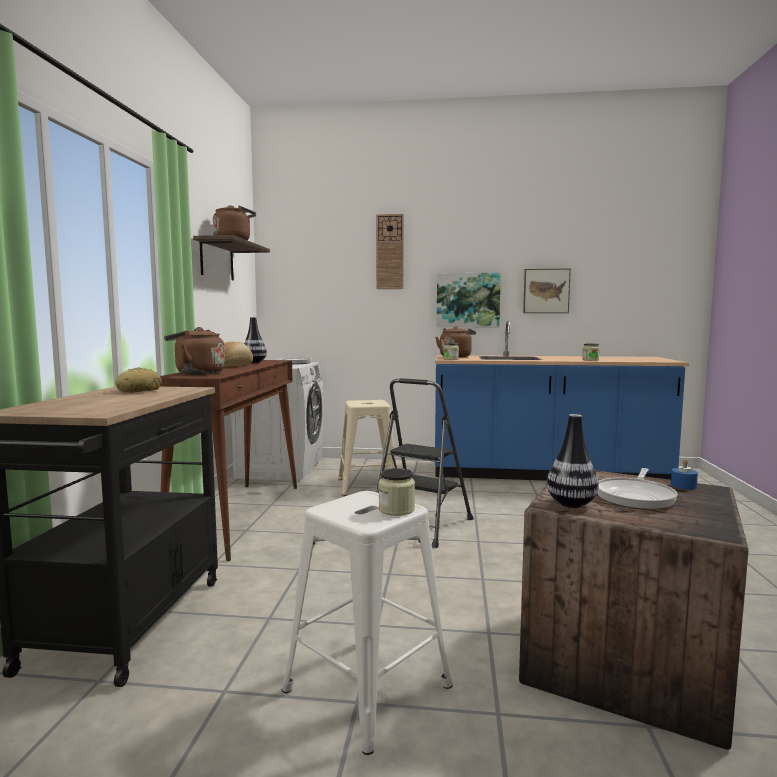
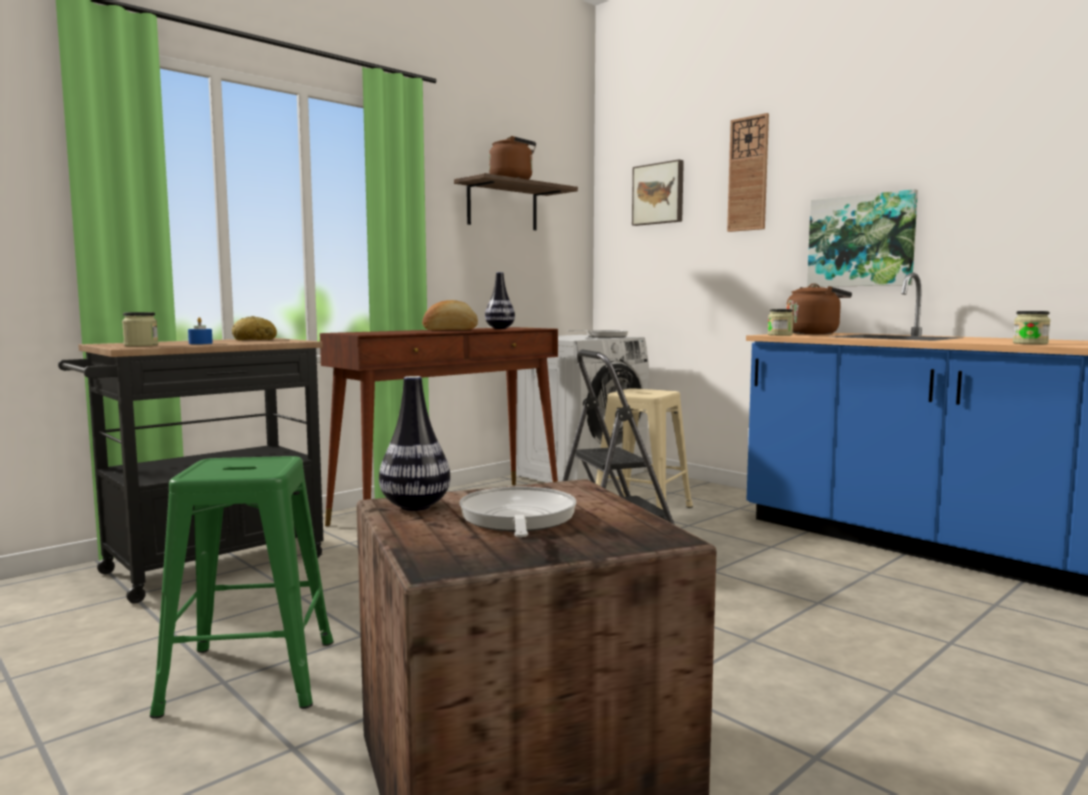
camera: 40 degrees right, 0 degrees up
brown kettle [164,327,225,375] -> none
white stool [281,491,453,755] -> green stool [150,456,333,719]
jar [379,468,415,516] -> jar moved to [122,312,158,346]
picture [523,269,571,313] -> picture moved to [632,160,684,226]
frying pan [598,468,678,510] -> frying pan turned 105 degrees clockwise [459,487,576,537]
blue candle [671,459,698,489] -> blue candle moved to [188,317,213,344]

